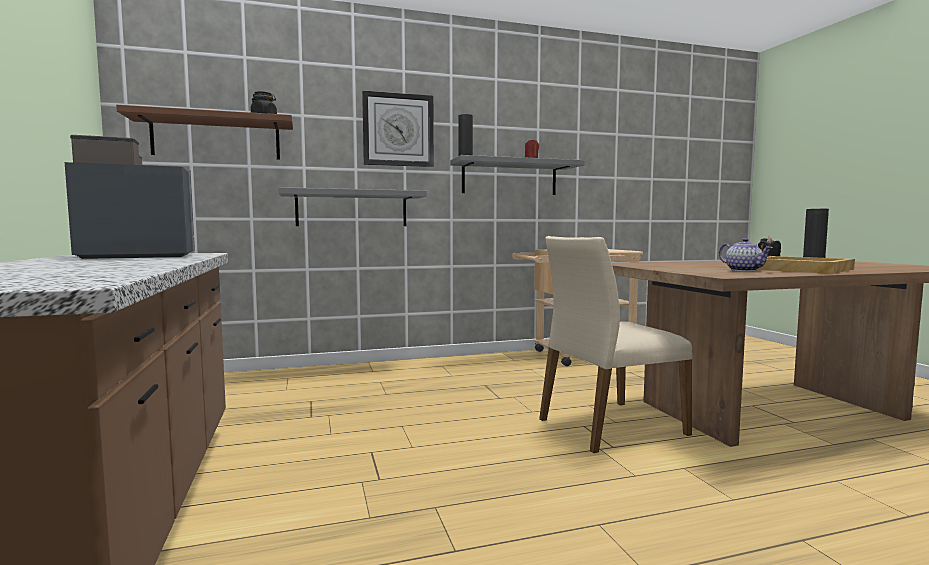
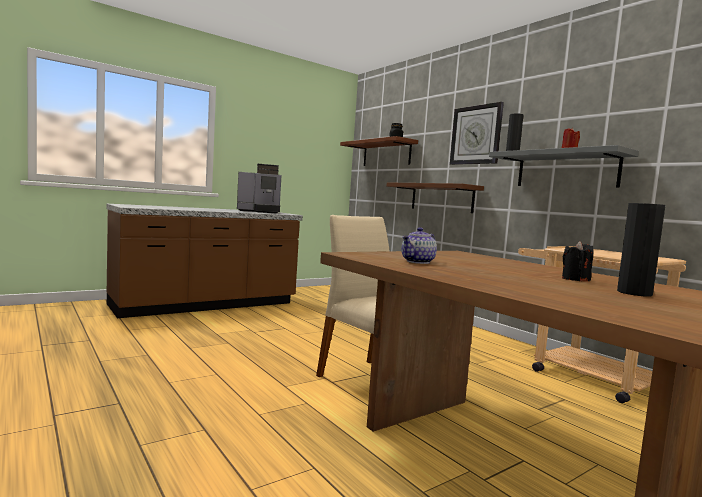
camera: 70 degrees right, 0 degrees up
coffee machine [65,135,195,259] -> coffee machine turned 120 degrees clockwise [237,164,281,213]
grey shelf [278,187,427,226] -> brown shelf [387,182,484,213]
beige tray [756,256,855,274] -> none

